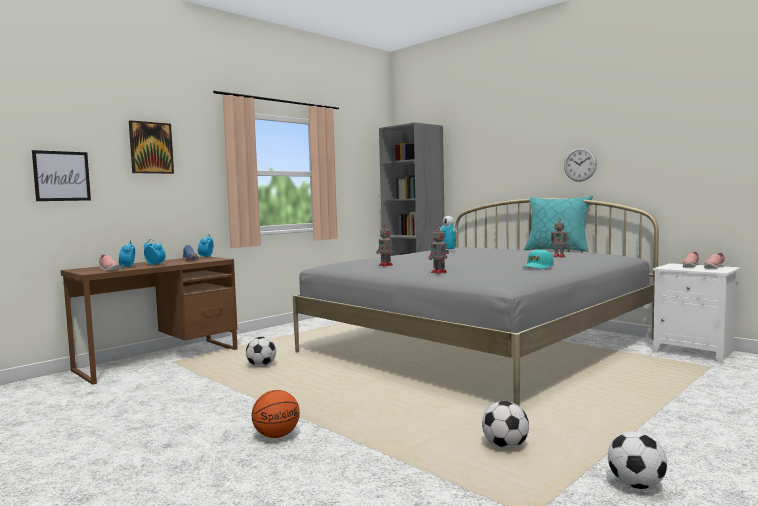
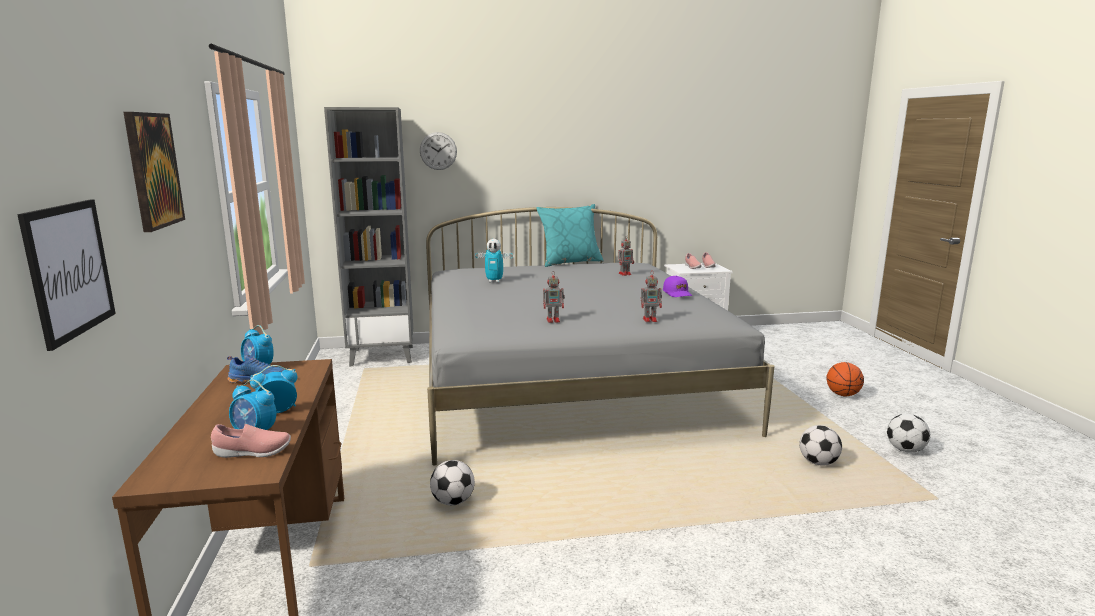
camera: 55 degrees left, 10 degrees up
basketball [252,390,300,438] -> basketball moved to [826,362,864,397]
turquoise cap [523,249,554,269] -> purple cap [663,276,692,297]
wall clock [564,147,597,182] -> wall clock moved to [420,132,457,170]

